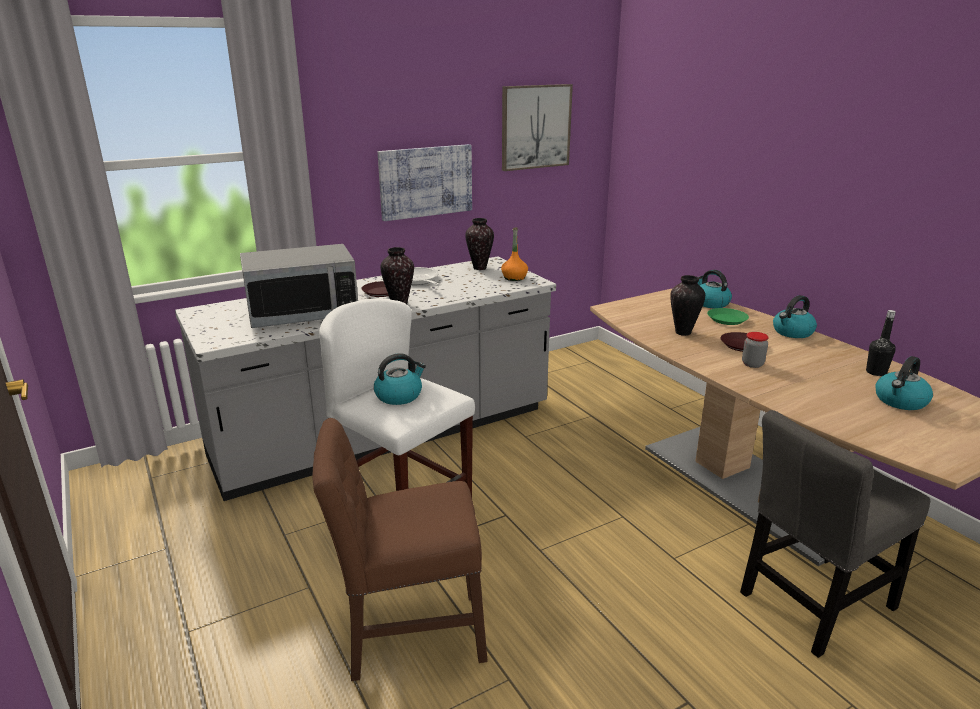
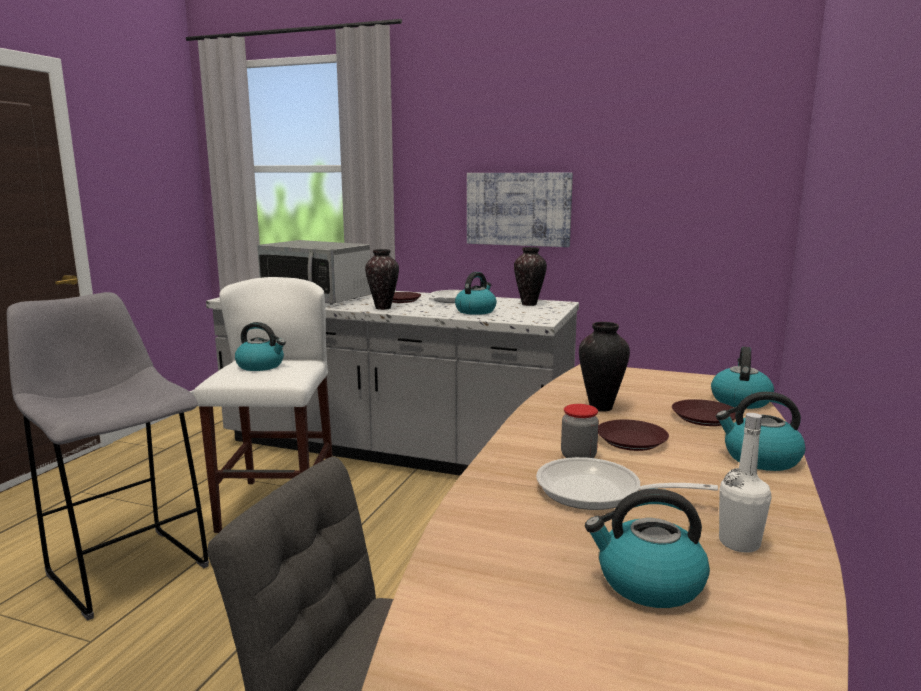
camera: 50 degrees right, 10 degrees down
brown chair [313,418,488,681] -> grey stool [7,292,209,620]
orange bottle [501,227,528,281] -> none
picture [502,84,573,171] -> none
green plate [707,308,749,325] -> brown plate [672,399,736,426]
black bottle [866,310,896,376] -> white bottle [719,413,771,553]
none -> kettle [455,272,497,315]
none -> frying pan [536,457,718,510]

